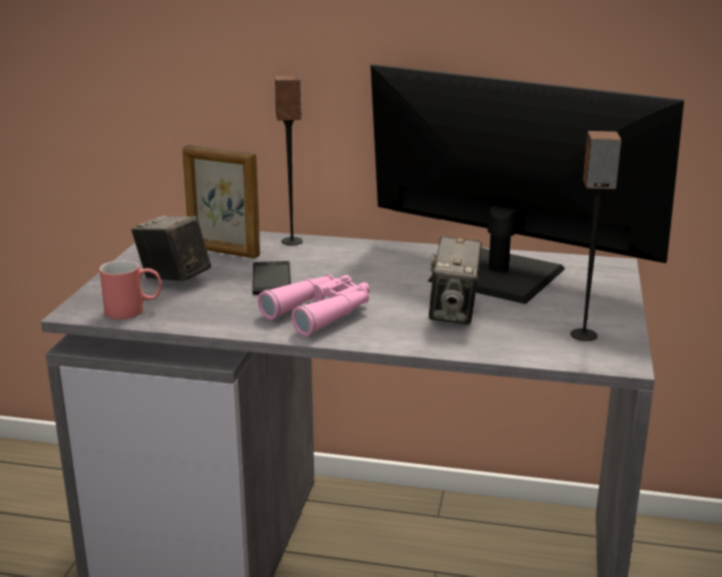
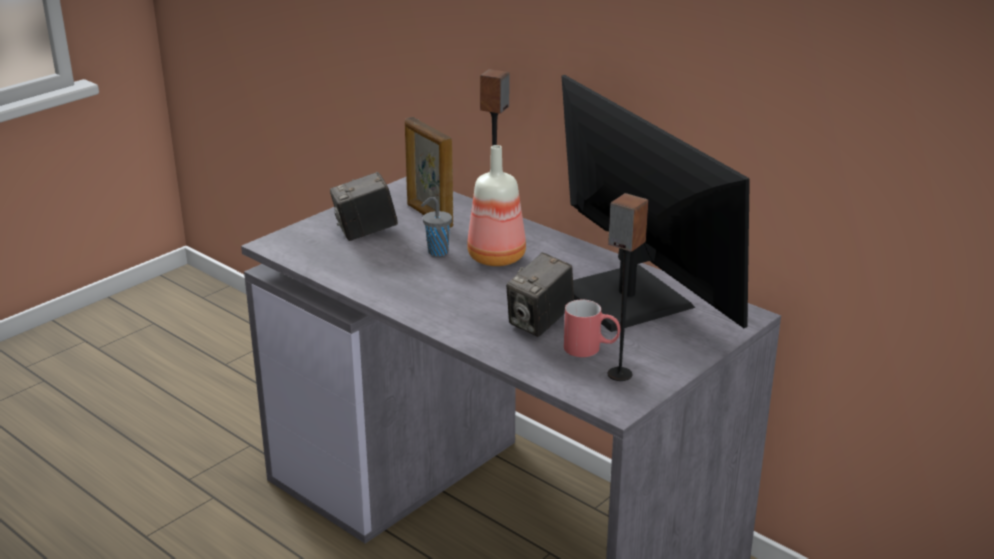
camera: 30 degrees right, 5 degrees up
red mug [99,260,162,320] -> red mug moved to [564,300,620,357]
camera [131,216,211,282] -> camera turned 90 degrees counterclockwise [330,172,398,241]
phone [252,261,291,295] -> grey cup [421,197,452,256]
pink binoculars [258,274,370,336] -> none
none -> bottle [467,145,526,266]

